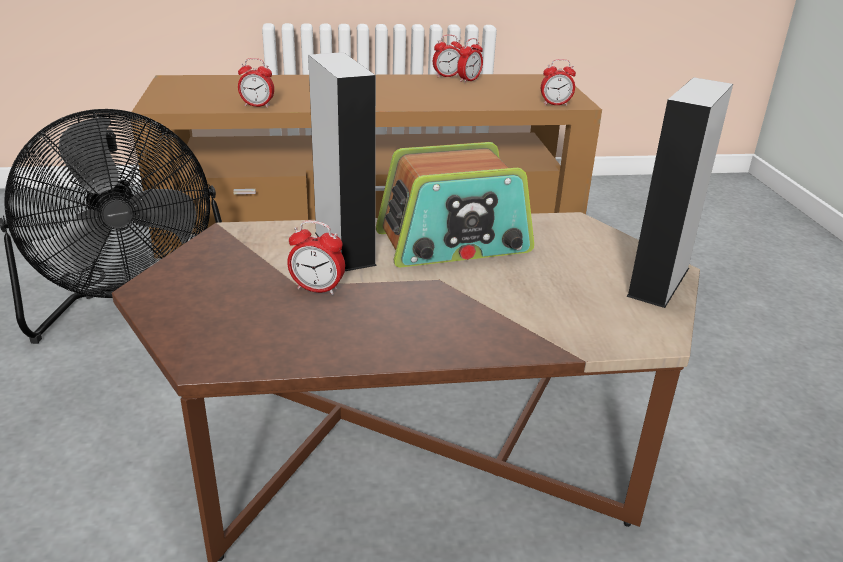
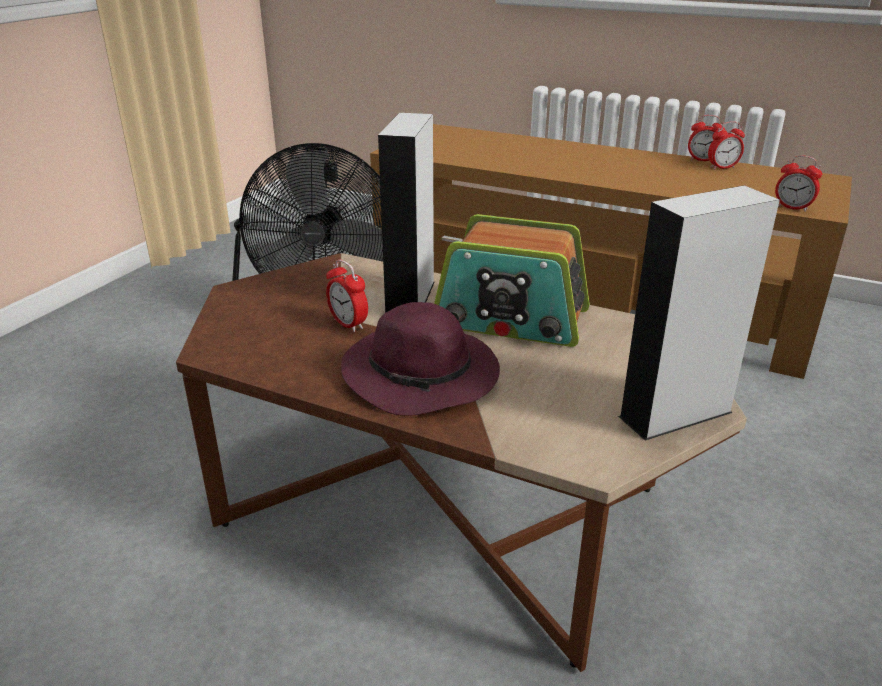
camera: 35 degrees right, 0 degrees up
alarm clock [238,58,274,108] -> none
none -> purple hat [341,302,500,416]

